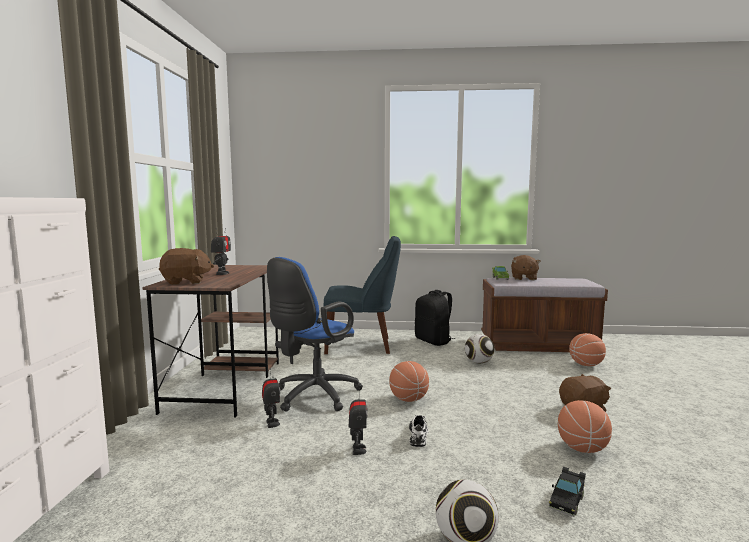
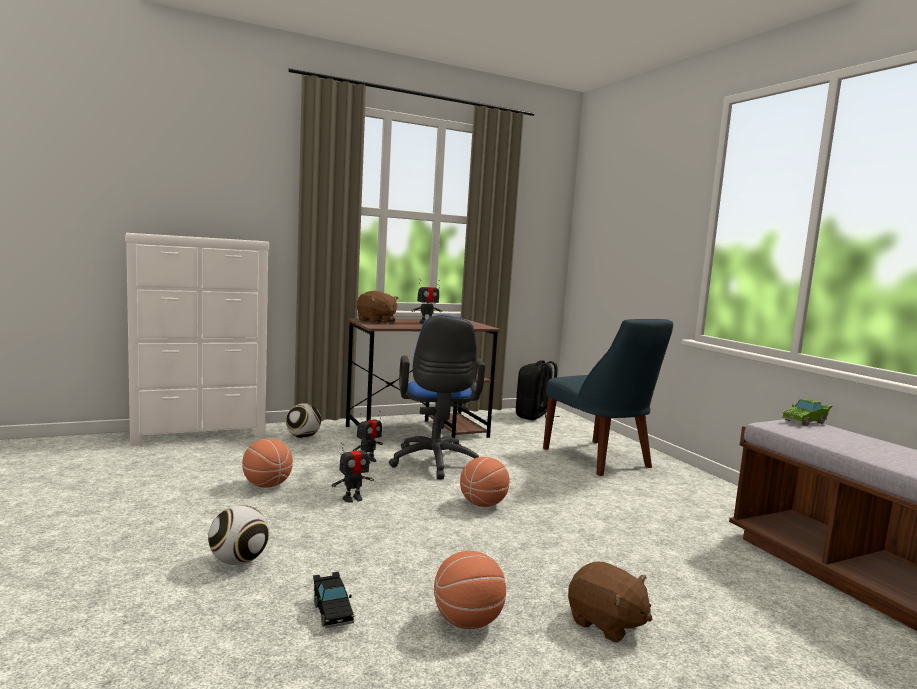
camera: 60 degrees right, 0 degrees up
blue office chair [267,257,363,412] -> blue office chair turned 105 degrees counterclockwise [389,315,485,479]
white shoe [409,414,429,447] -> none
black backpack [415,290,455,346] -> black backpack moved to [516,360,560,421]
football [465,334,494,363] -> football moved to [286,403,321,438]
brown plush toy [511,255,541,280] -> none
black toy car [549,467,586,517] -> black toy car turned 120 degrees counterclockwise [313,572,355,629]
basketball [569,333,606,366] -> basketball moved to [242,439,293,488]

